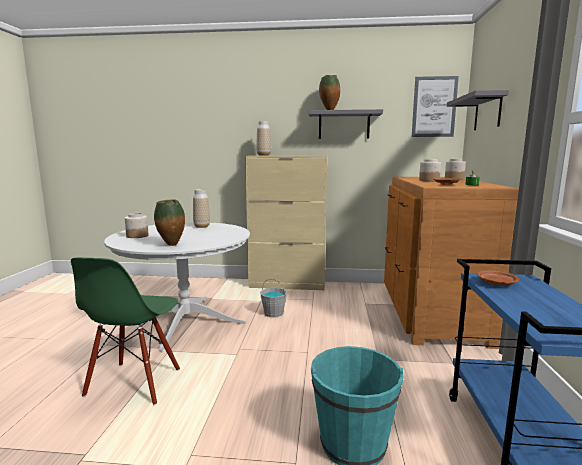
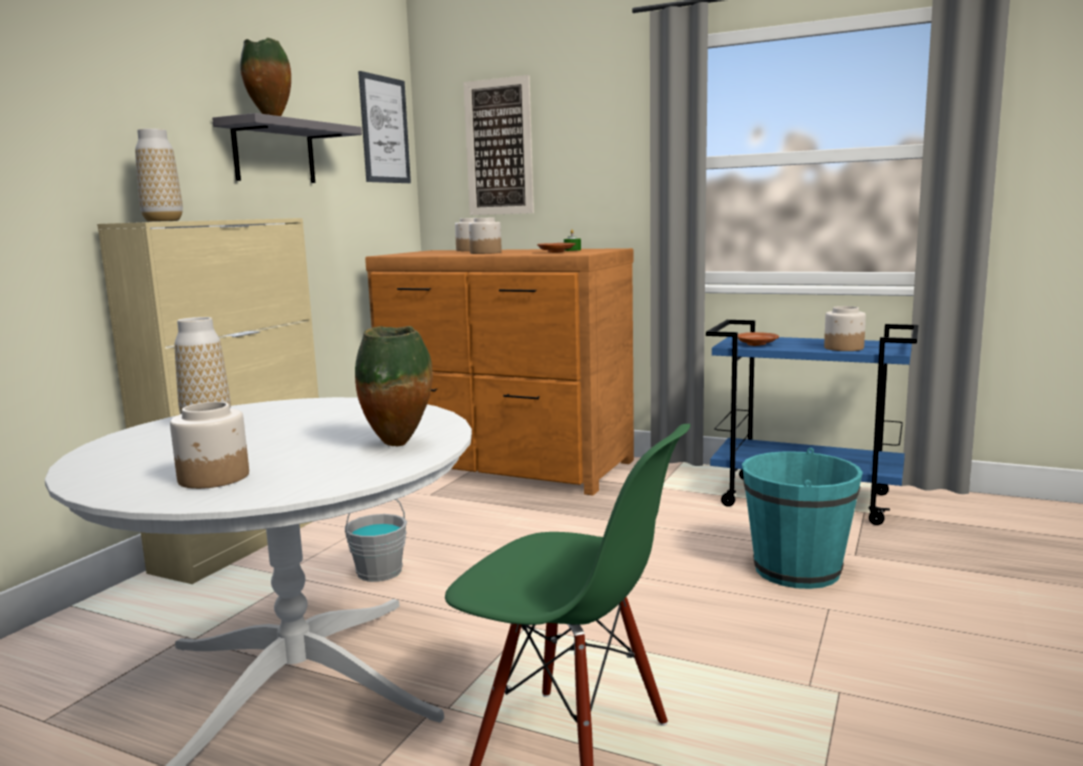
camera: 70 degrees left, 0 degrees up
grey shelf [447,90,509,130] -> picture [463,75,534,215]
none -> jar [824,306,866,351]

